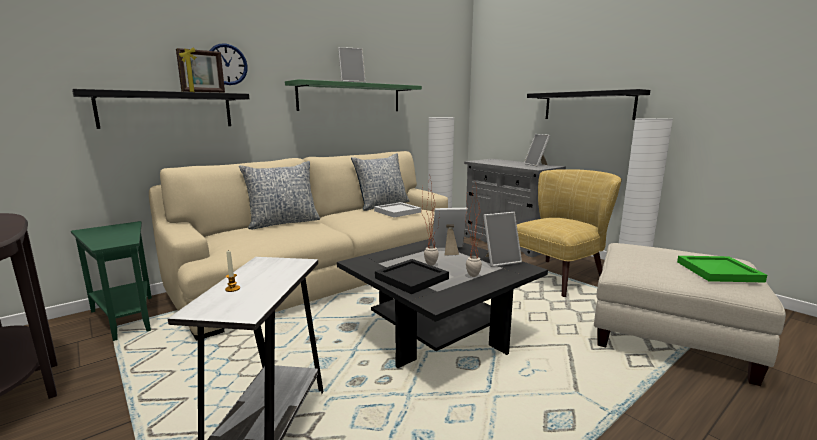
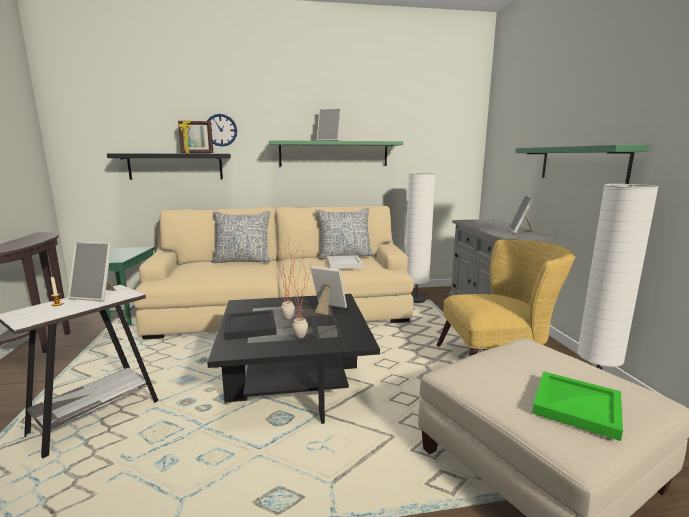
camera: 30 degrees right, 0 degrees up
picture frame [483,212,522,267] -> picture frame moved to [68,242,116,301]
black shelf [527,89,650,120] -> green shelf [515,145,648,184]

